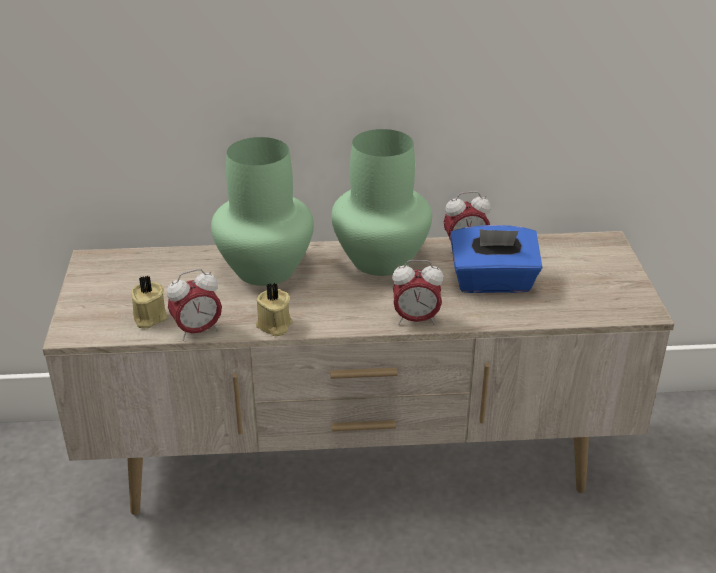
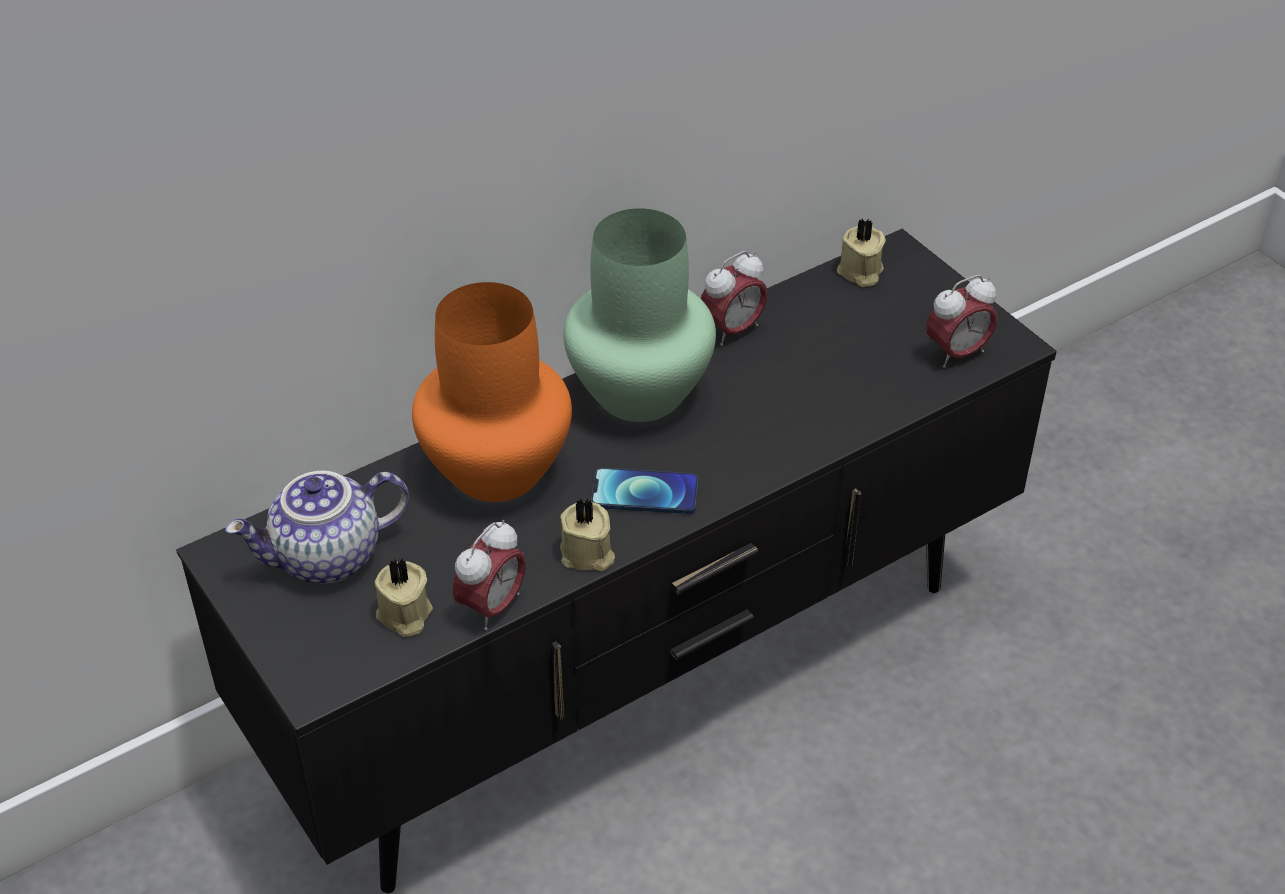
camera: 30 degrees left, 10 degrees up
beige tv stand [43,231,675,515] -> black tv stand [176,229,1057,893]
green vase [211,137,314,286] -> orange vase [412,282,572,502]
alarm clock [392,260,443,325] -> alarm clock moved to [926,275,997,368]
blue tissue box [450,225,543,293] -> none
none -> teapot [225,471,409,583]
none -> phone [591,468,698,514]
none -> beige candle [837,219,886,287]

